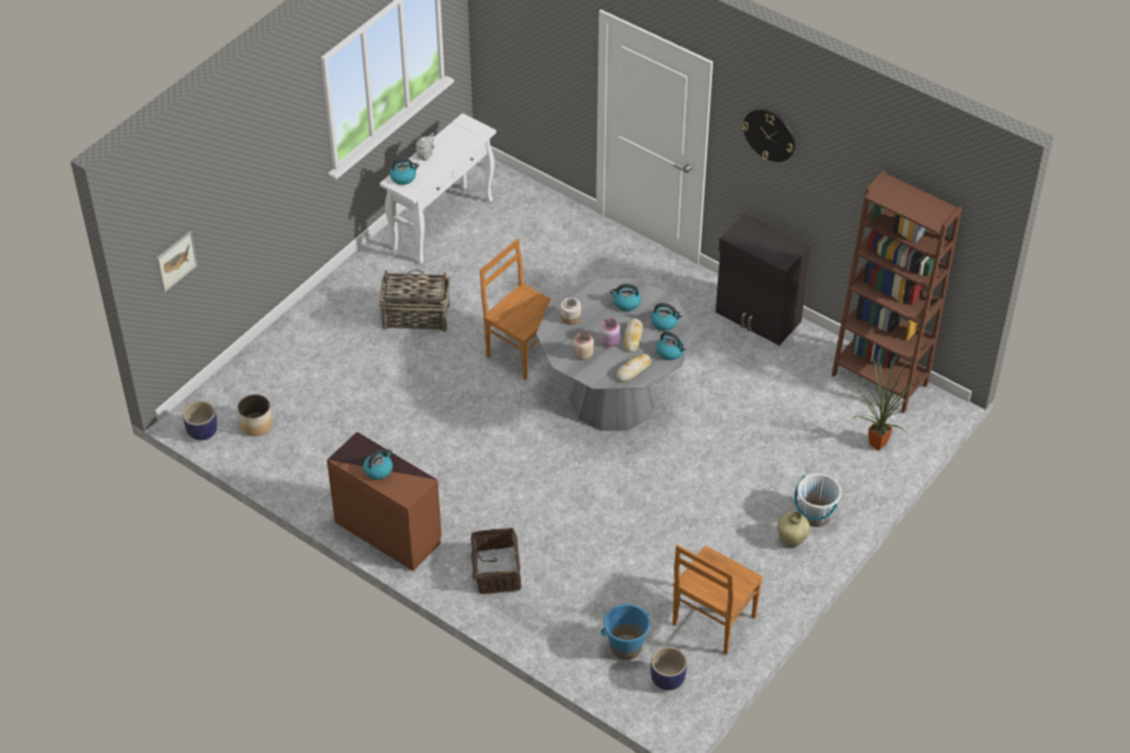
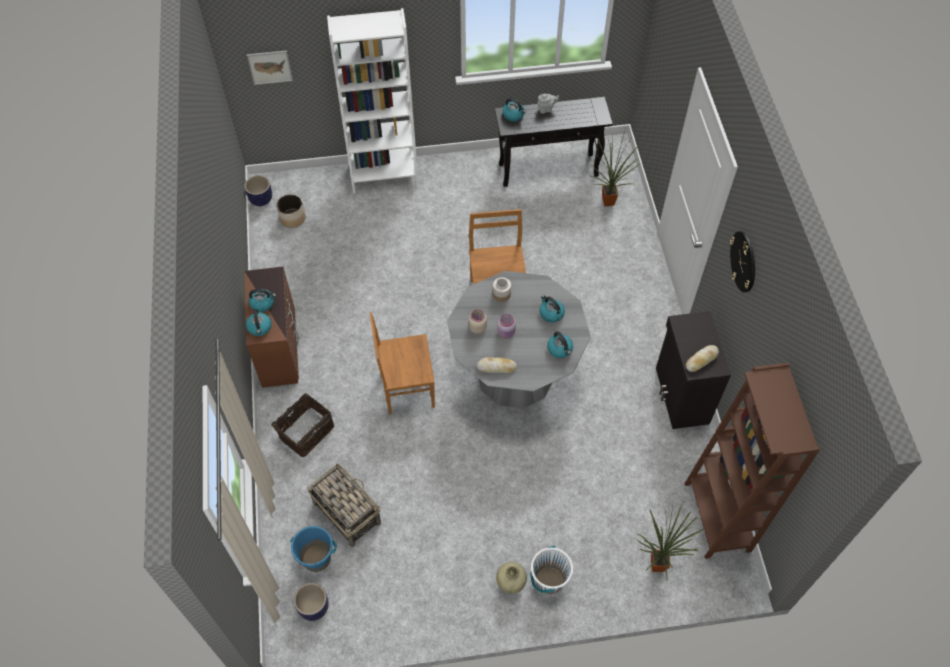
camera: 45 degrees right, 10 degrees up
basket [379,269,450,332] -> basket moved to [307,463,381,547]
white console table [380,113,496,264] -> black console table [495,97,613,187]
bread [624,318,643,352] -> bread moved to [686,345,719,372]
kettle [656,331,687,360] -> kettle moved to [246,309,272,336]
brown chair [673,545,763,654] -> brown chair moved to [370,312,435,415]
none -> white bookcase [327,8,419,193]
none -> potted plant [591,128,639,207]

